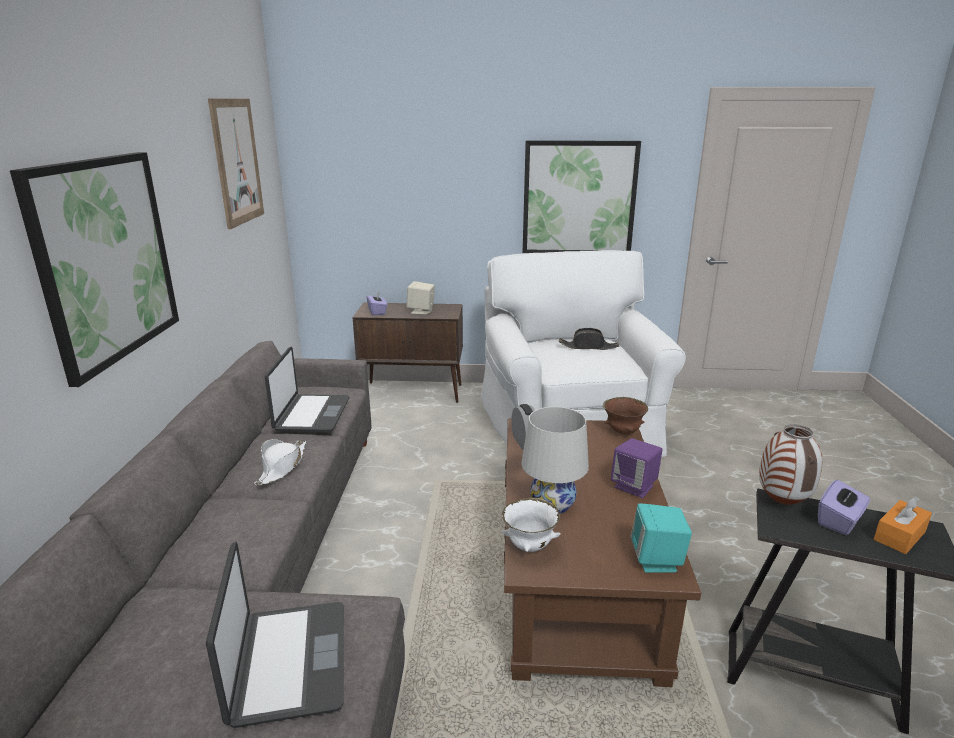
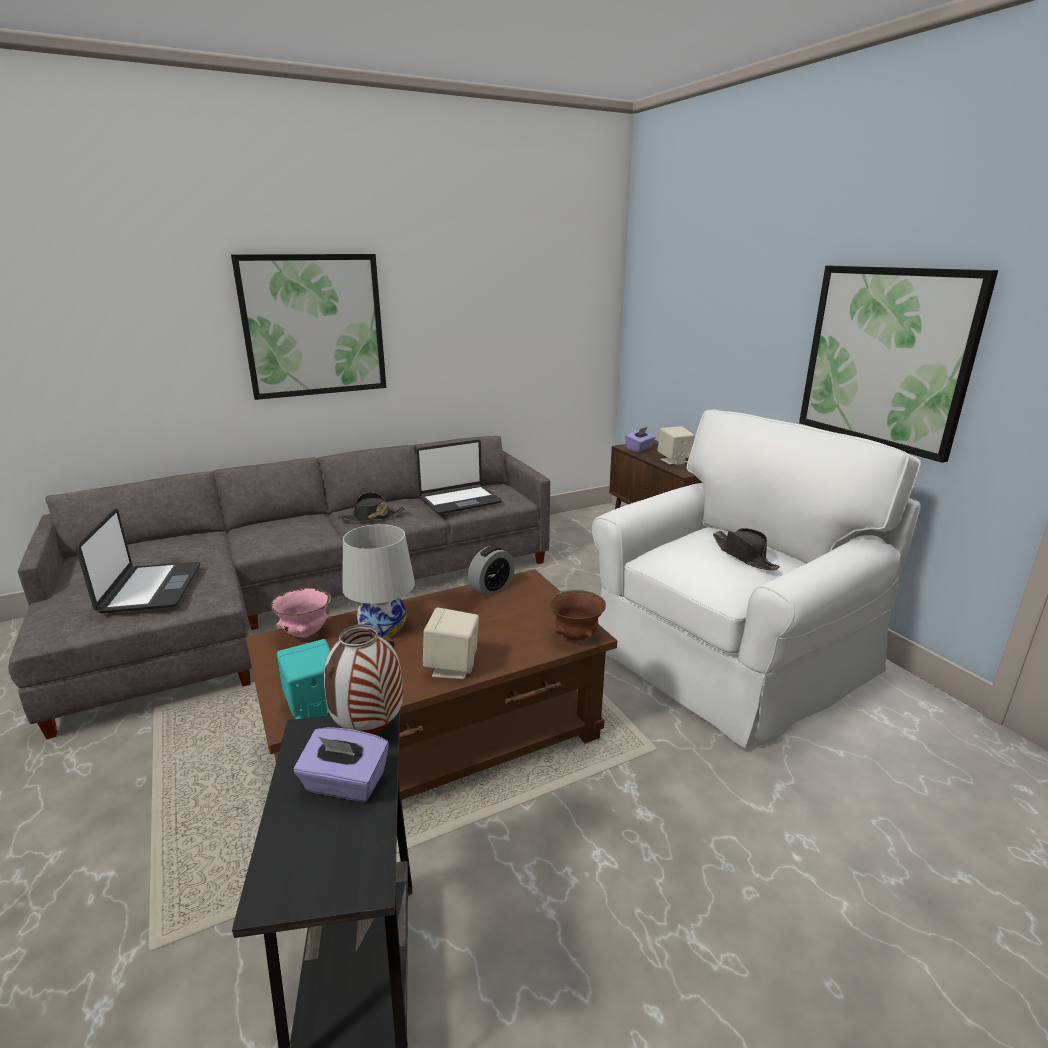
camera: 60 degrees right, 0 degrees up
laptop [206,542,344,728] -> laptop turned 60 degrees counterclockwise [76,509,200,614]
picture [208,99,264,229] -> none
white hat [254,439,306,486] -> black hat [337,492,405,522]
white bowl [502,497,560,552] -> pink bowl [270,588,332,638]
purple speaker [611,438,662,498] -> beige speaker [423,608,479,679]
orange tissue box [874,497,932,554] -> none

